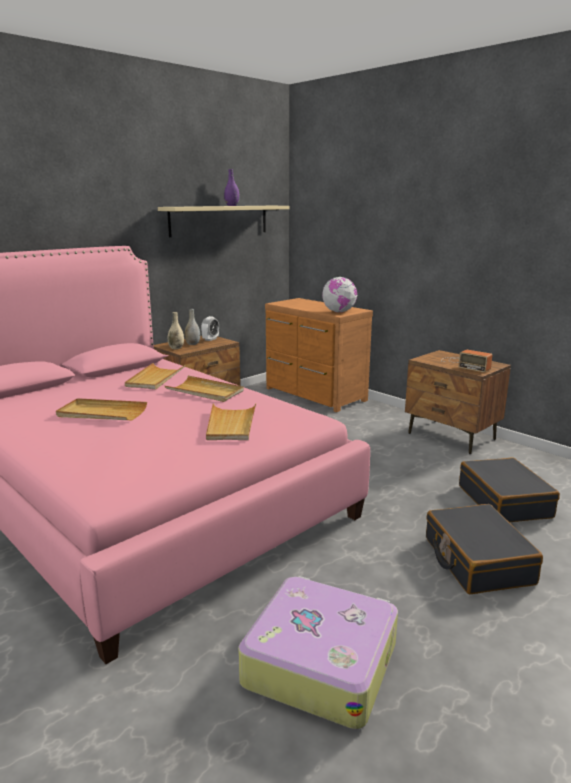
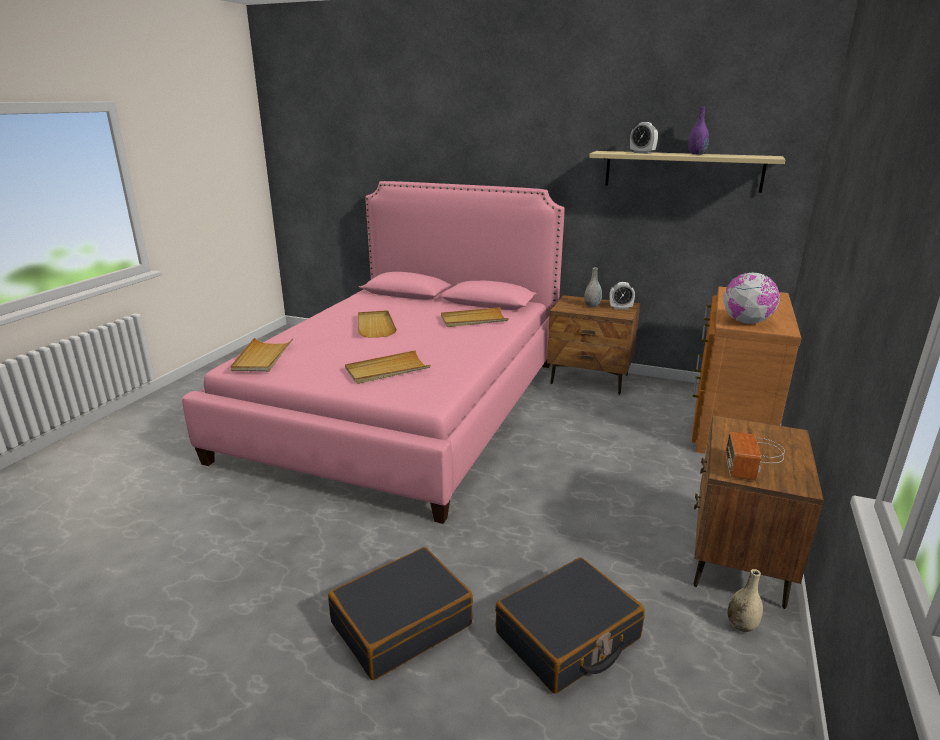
camera: 65 degrees right, 5 degrees up
beige tray [165,376,244,402] -> beige tray moved to [230,337,293,372]
beige vase [167,312,184,349] -> beige vase moved to [728,569,763,632]
suitcase [238,576,398,730] -> none
none -> alarm clock [630,122,658,154]

